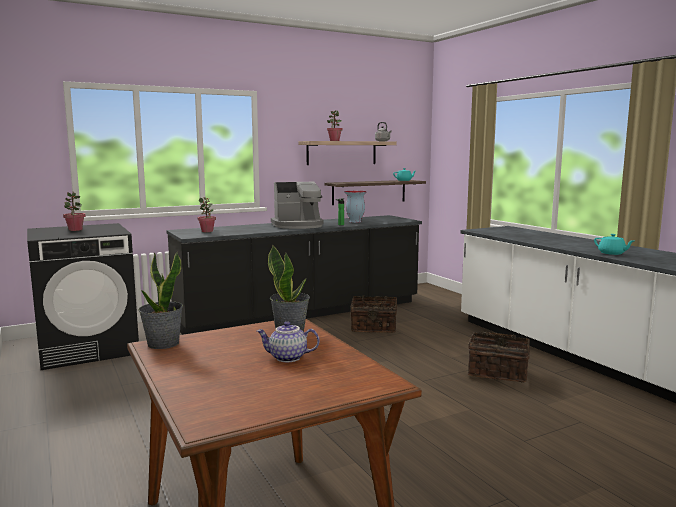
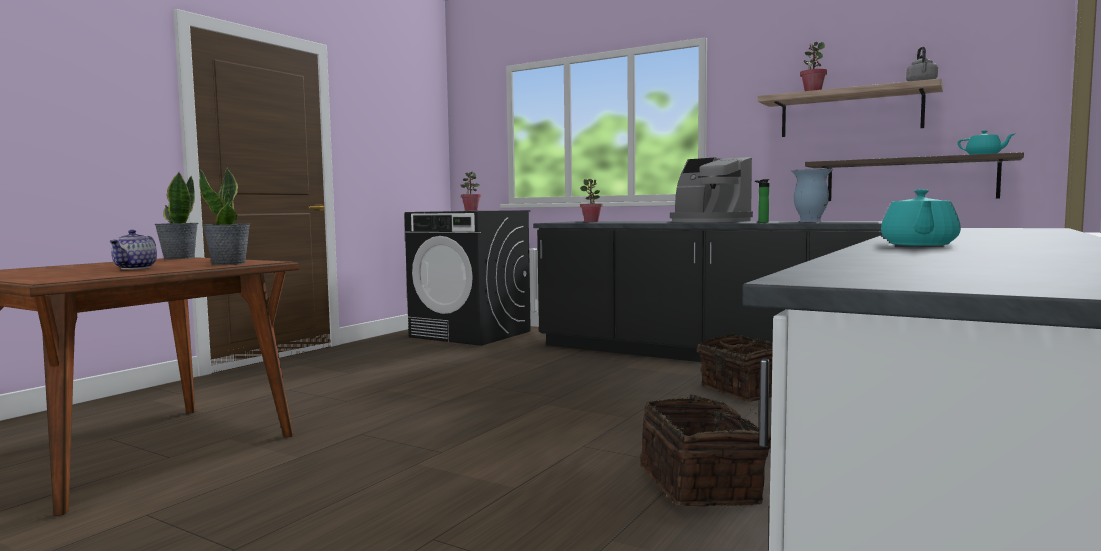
camera: 60 degrees right, 5 degrees down
teapot [257,321,319,362] -> teapot turned 150 degrees counterclockwise [109,230,157,270]

